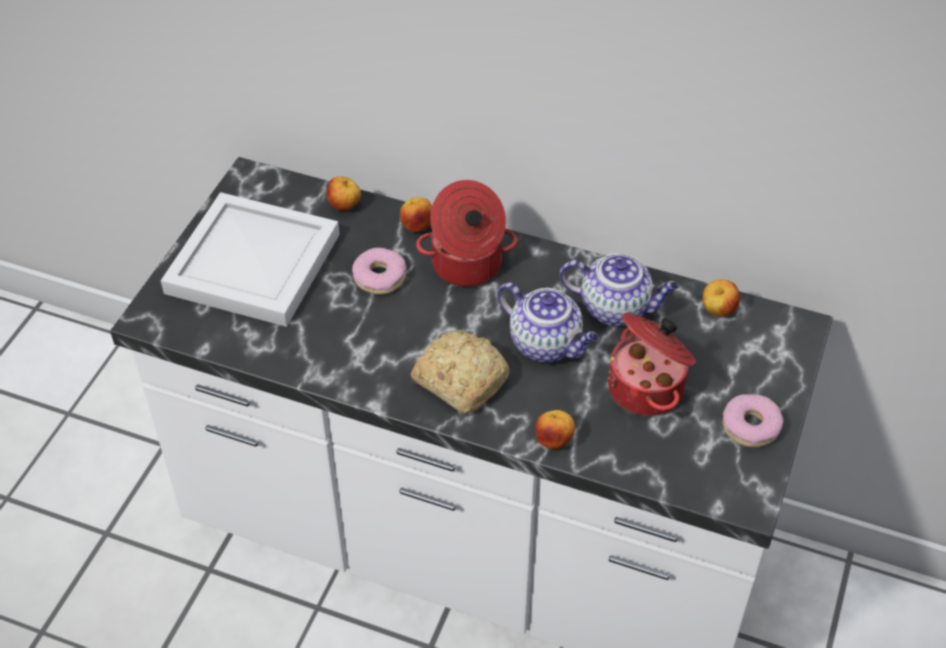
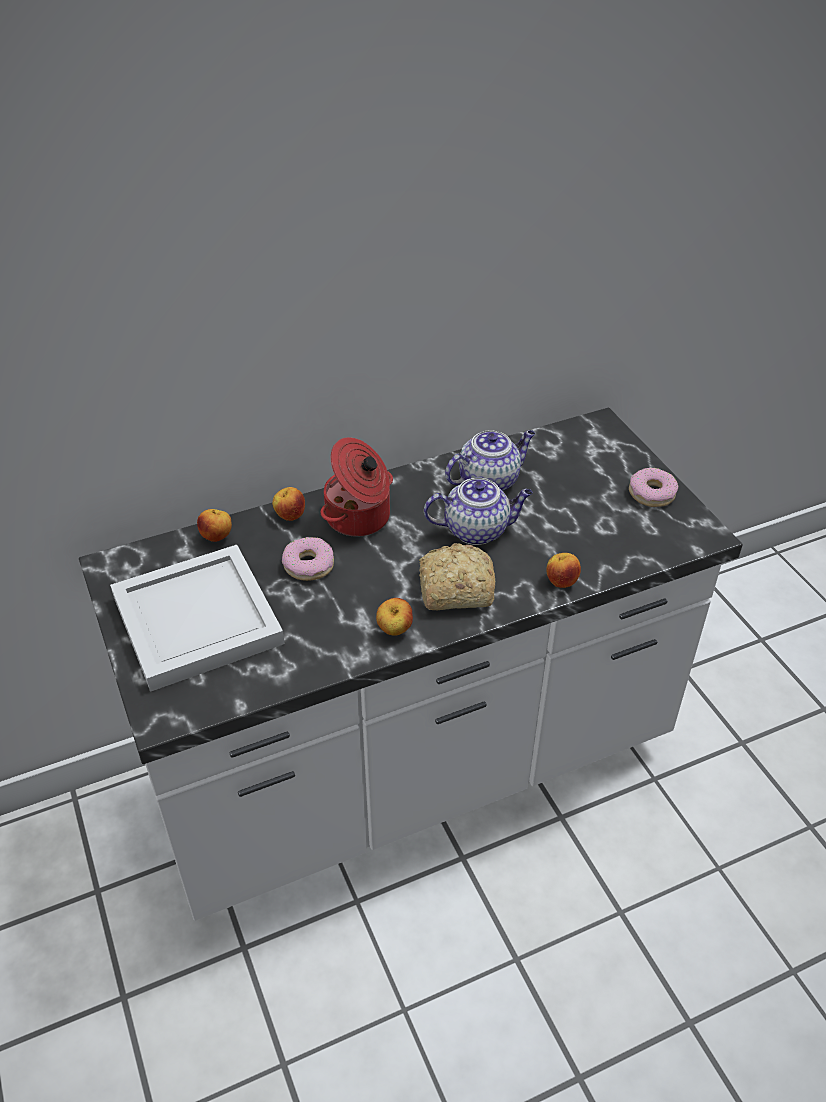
camera: 45 degrees left, 5 degrees down
cooking pot [608,313,696,416] -> none
apple [703,279,740,317] -> apple moved to [376,598,413,636]

